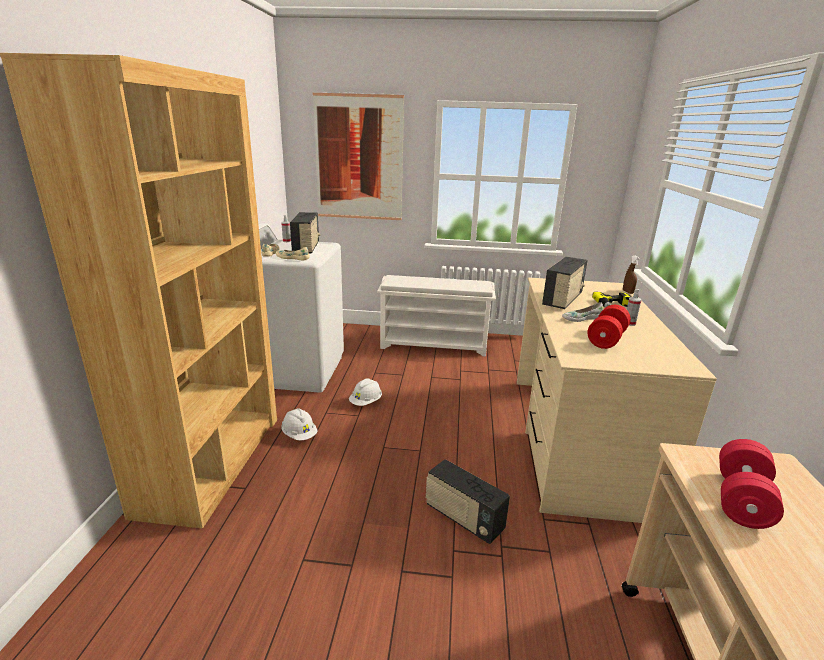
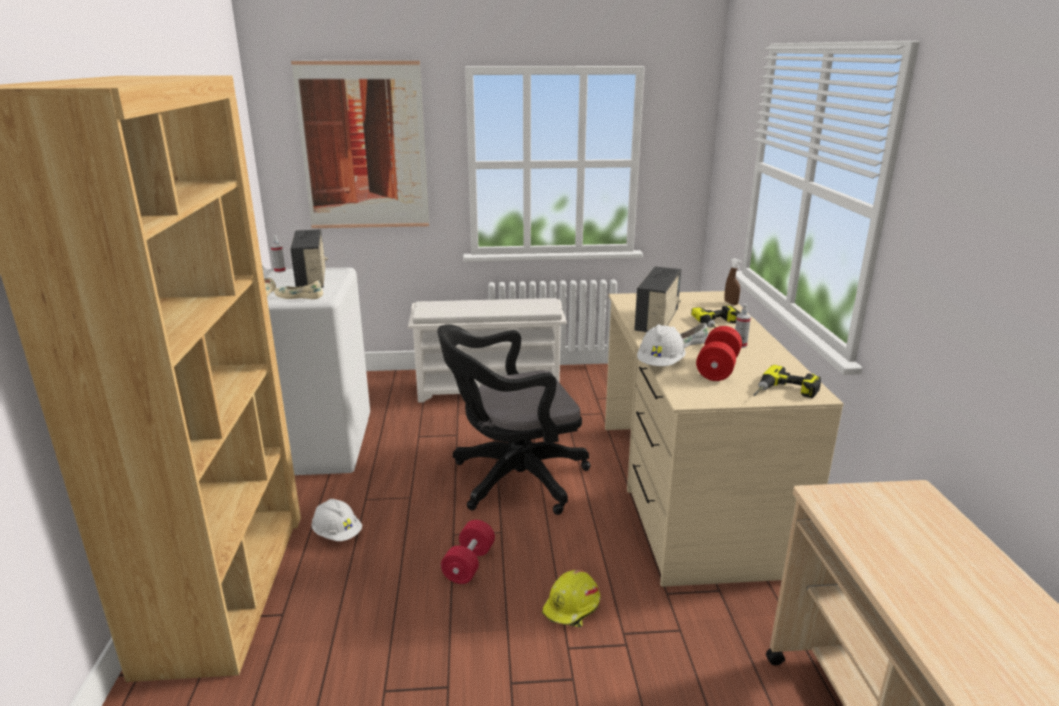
camera: 10 degrees left, 0 degrees up
white hard hat [349,378,382,406] -> white hard hat moved to [637,324,686,366]
radio [426,459,510,544] -> yellow hard hat [542,570,600,627]
red dumbbell [719,439,784,529] -> red dumbbell moved to [441,520,495,584]
none -> black office chair [437,324,591,515]
none -> power drill [754,365,821,398]

